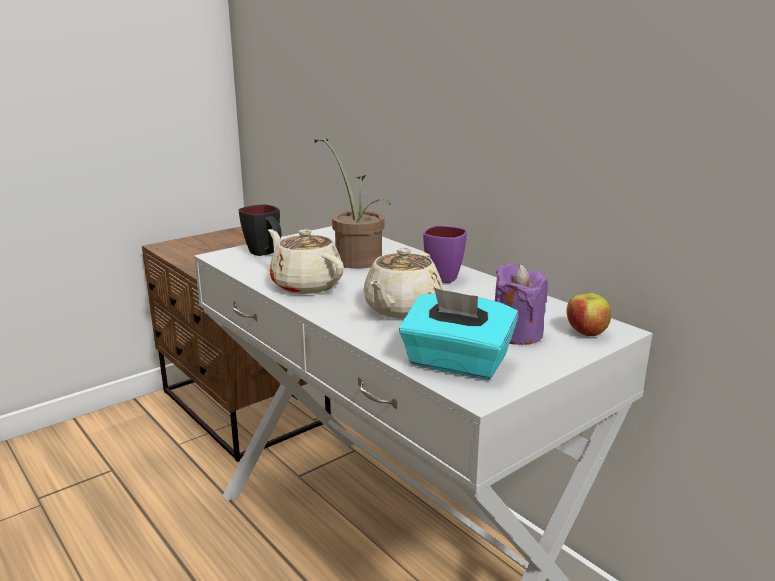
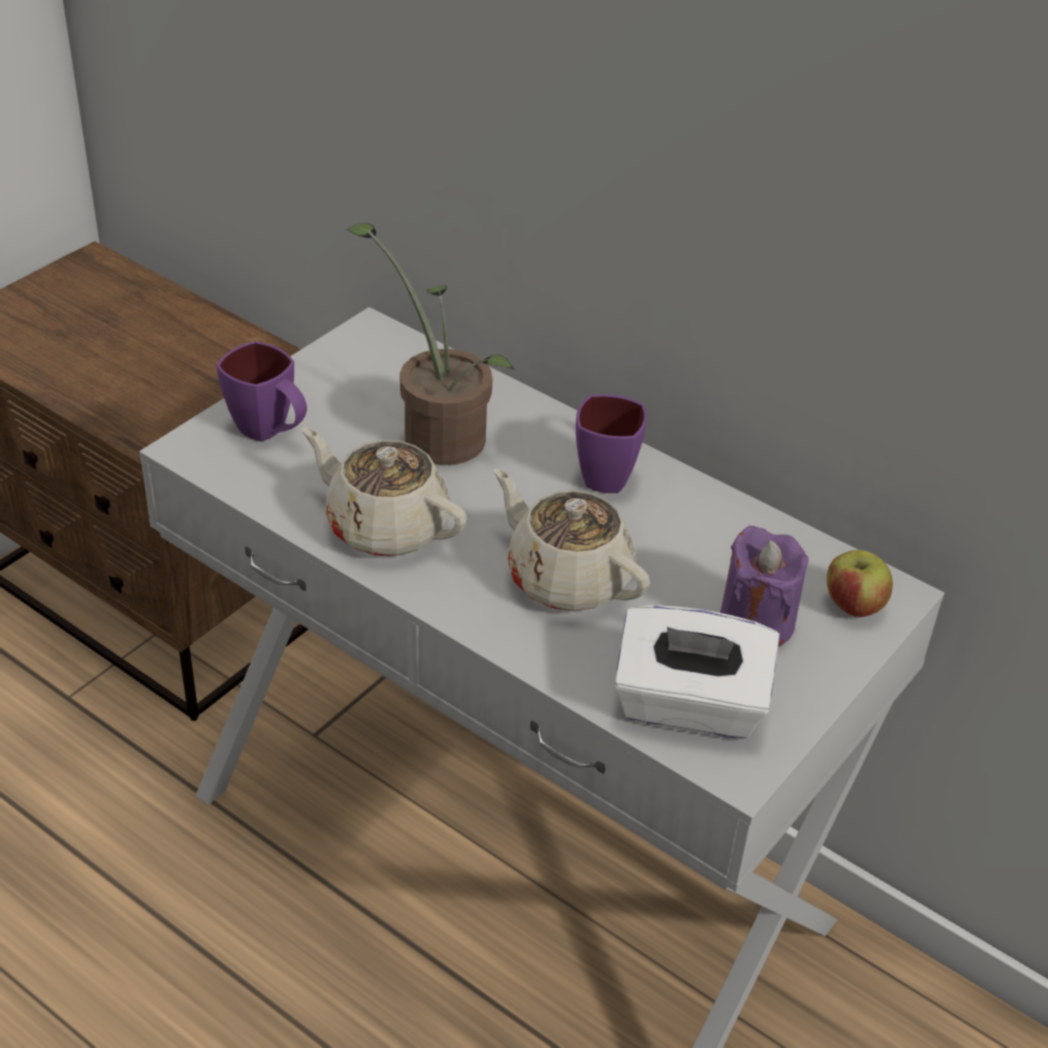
camera: 15 degrees left, 20 degrees up
black mug [239,204,282,256] -> purple mug [217,341,307,442]
beige teapot [363,248,443,318] -> beige teapot turned 120 degrees clockwise [494,468,650,611]
turquoise tissue box [399,288,518,380] -> white tissue box [614,605,779,739]

